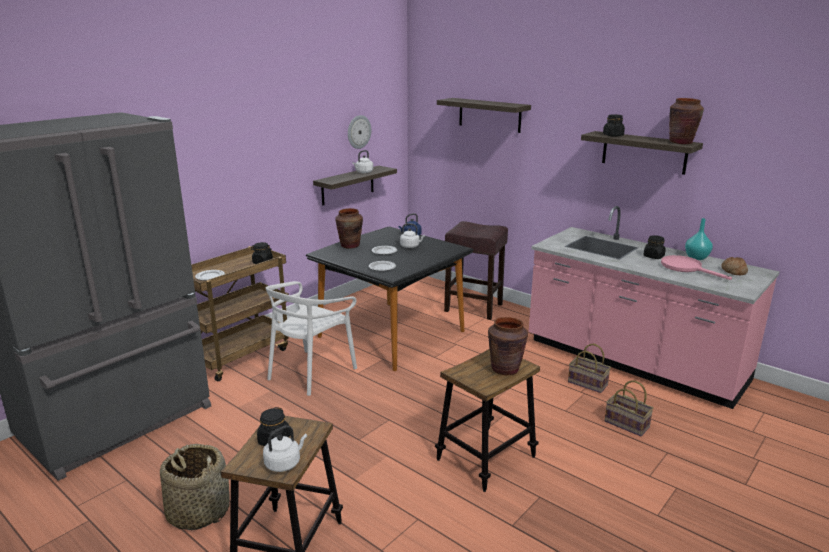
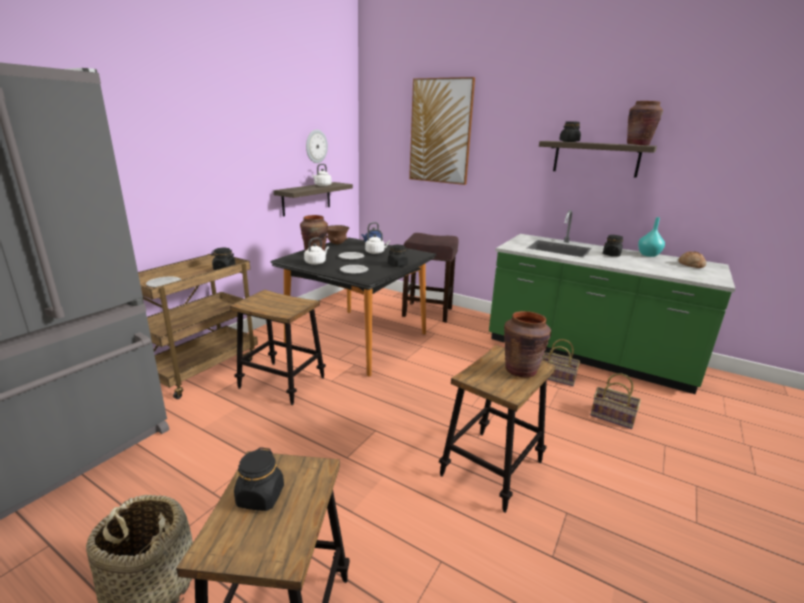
camera: 10 degrees left, 0 degrees up
white kettle [263,425,307,472] -> white kettle moved to [304,237,329,265]
white chair [266,281,357,396] -> stool [230,290,326,405]
shelf [437,98,531,133] -> picture [409,77,475,185]
pink counter [529,206,780,409] -> green counter [489,210,735,394]
pink frying pan [661,255,732,280] -> none
none -> brown bowl [327,225,349,245]
none -> black jar [388,245,408,267]

